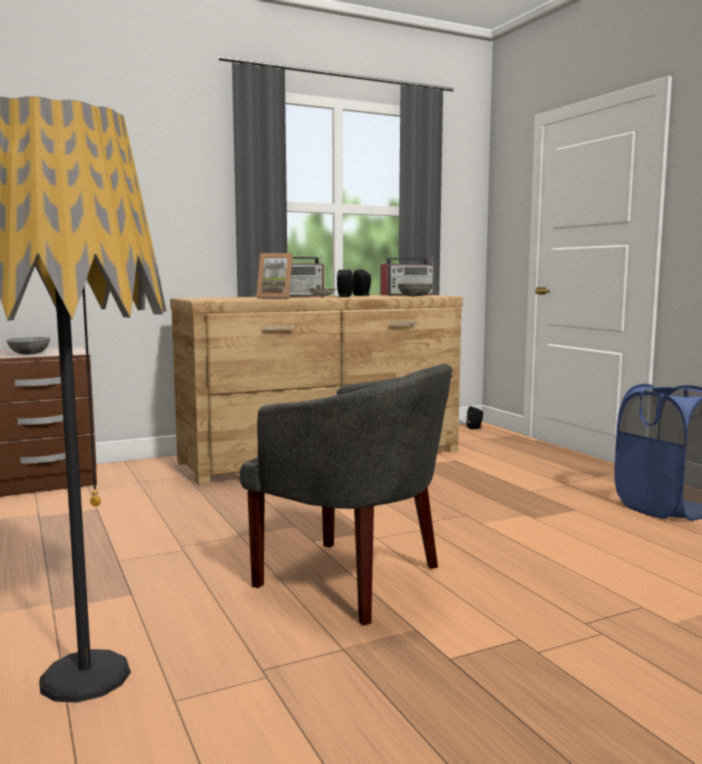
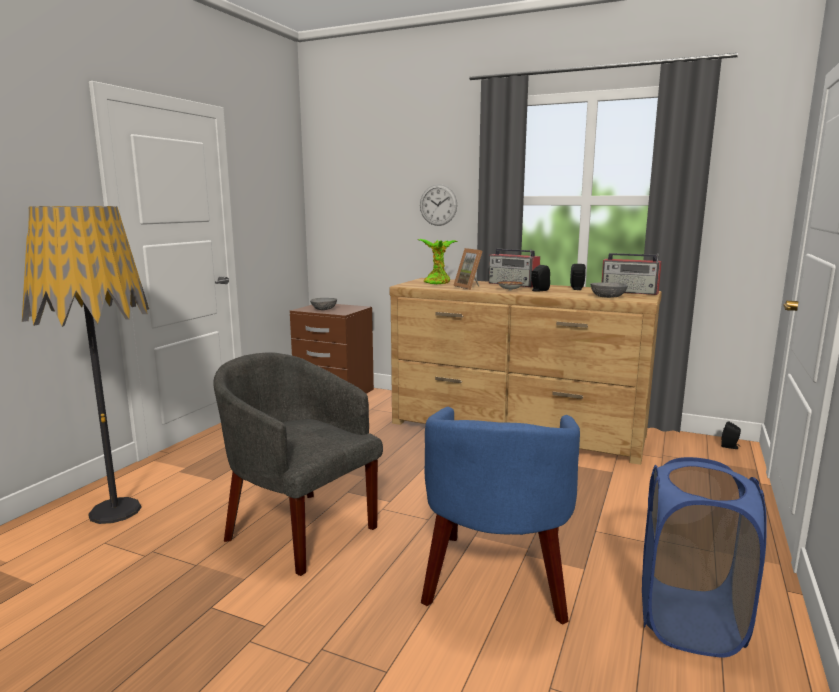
camera: 50 degrees right, 5 degrees up
grey armchair [240,364,453,625] -> grey armchair turned 135 degrees clockwise [213,352,383,576]
none -> potted plant [418,239,457,284]
none -> wall clock [420,184,457,226]
none -> blue armchair [421,407,580,624]

